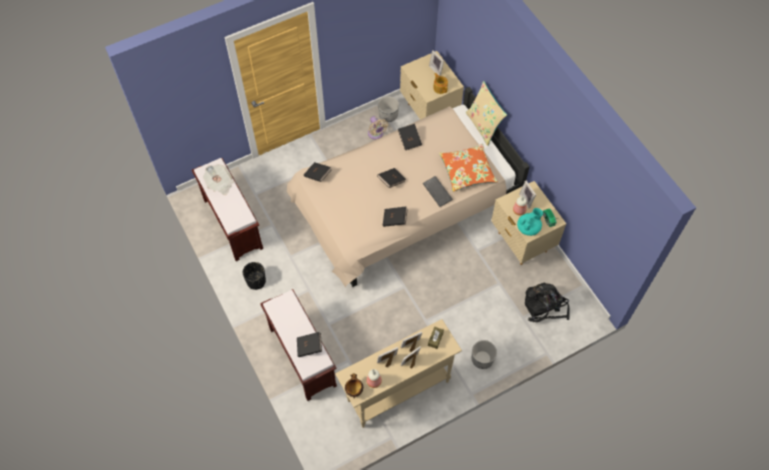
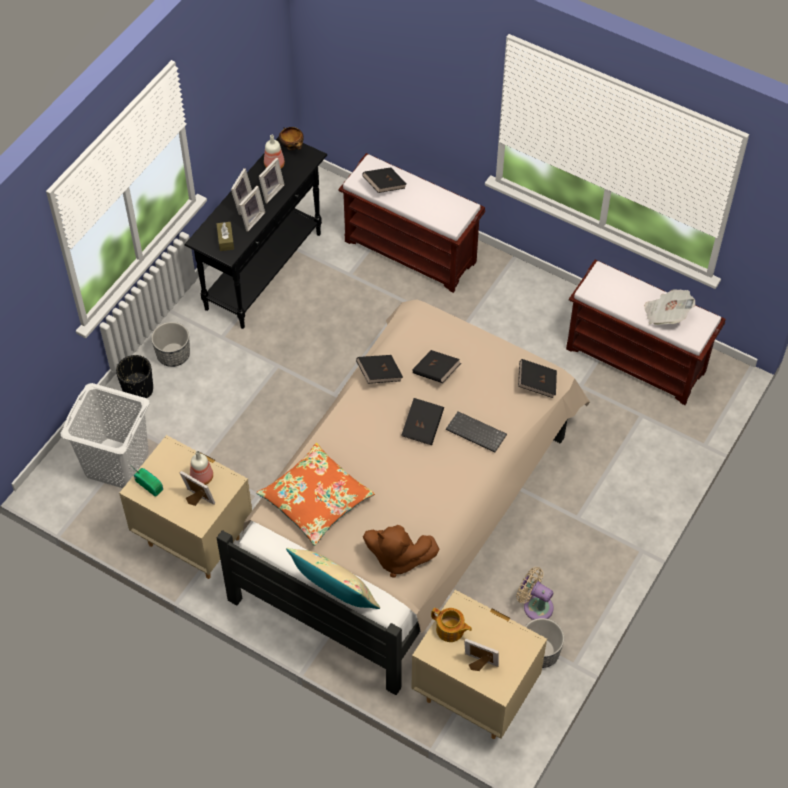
camera: 150 degrees right, 5 degrees down
black planter [243,262,266,290] -> black planter moved to [116,355,153,398]
beige console table [335,319,462,428] -> black console table [185,137,327,329]
black book [398,124,422,150] -> black book moved to [412,350,461,383]
keyboard [423,176,453,207] -> keyboard moved to [446,411,507,452]
turquoise teapot [517,208,543,236] -> none
black backpack [525,283,570,322] -> white laundry basket [61,383,149,488]
none -> brown plush toy [363,525,440,577]

